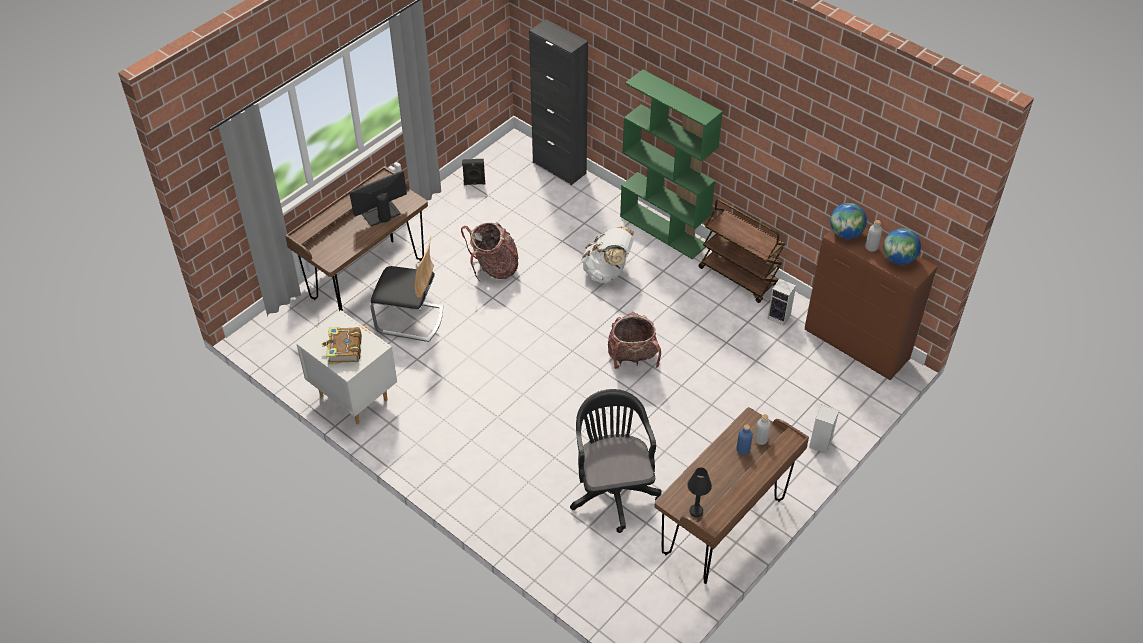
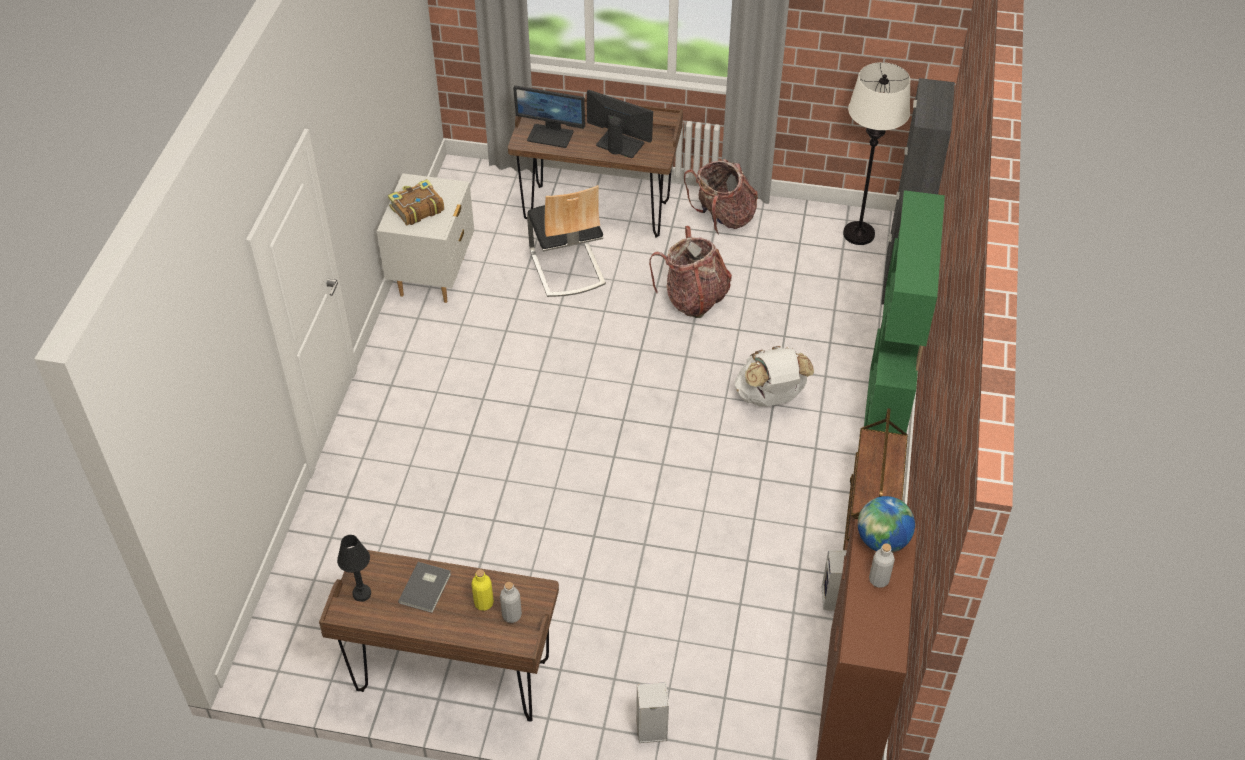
camera: 60 degrees right, 0 degrees up
black speaker [462,159,485,185] -> none
black office chair [570,389,662,533] -> none
backpack [608,312,661,369] -> backpack moved to [684,159,758,234]
blue bottle [736,424,753,455] -> yellow bottle [471,569,494,611]
globe [883,228,921,265] -> none
none -> grey book [398,562,451,613]
none -> monitor [513,85,585,148]
none -> white floor lamp [843,62,910,245]

